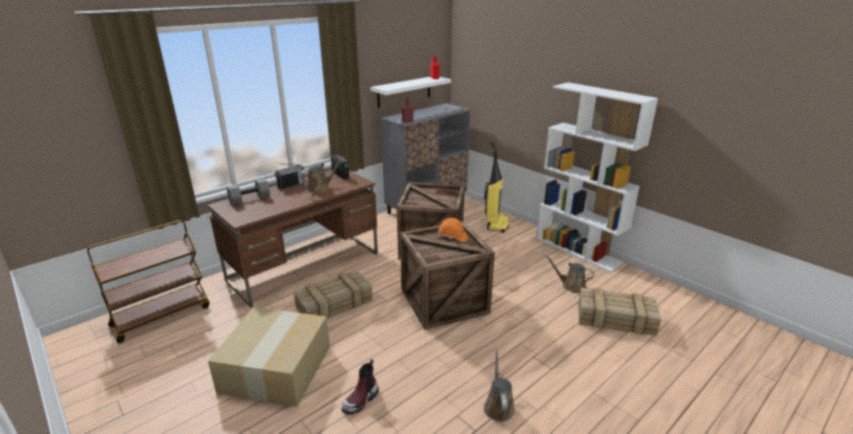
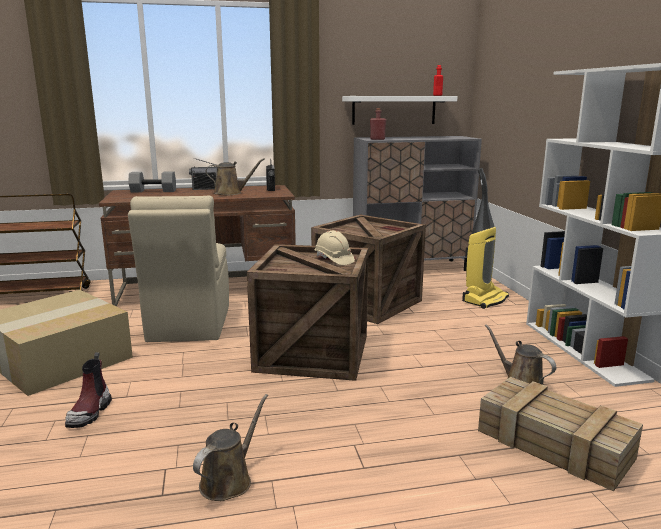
camera: 30 degrees right, 10 degrees down
crate [294,270,373,319] -> beige chair [128,196,229,342]
boot [342,359,379,415] -> boot turned 60 degrees counterclockwise [65,352,112,428]
orange hard hat [438,218,468,242] -> beige hard hat [315,231,355,265]

